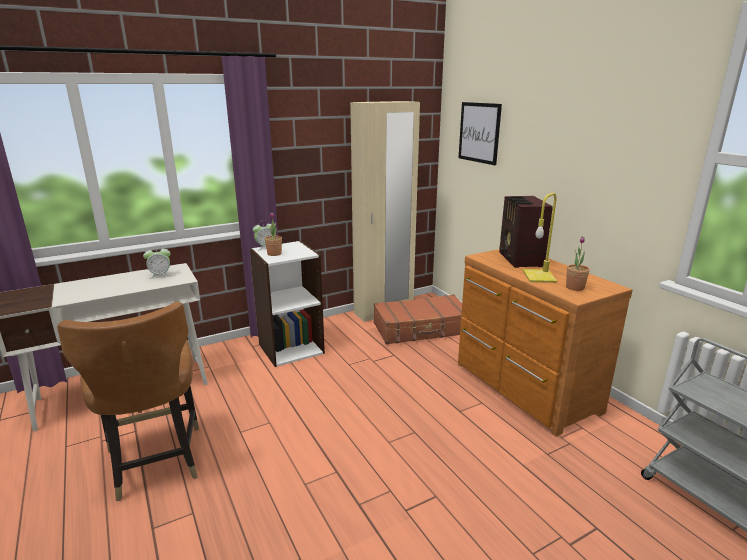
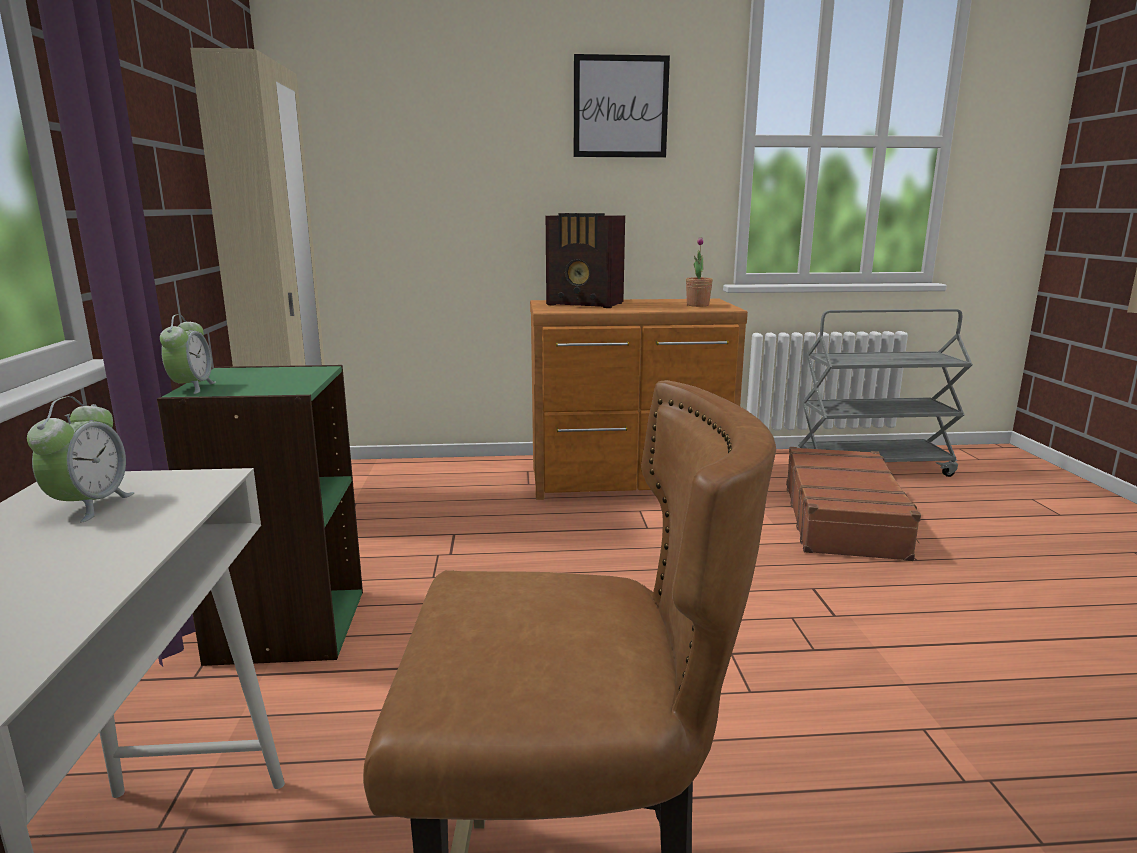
camera: 65 degrees left, 5 degrees down
white bookcase [250,241,325,367] -> green bookcase [157,365,363,666]
potted plant [265,212,282,256] -> none
brown suitcase [374,294,462,344] -> brown suitcase moved to [786,447,921,561]
picture [458,102,502,165] -> picture moved to [574,54,670,158]
yellow table lamp [523,193,557,283] -> none

